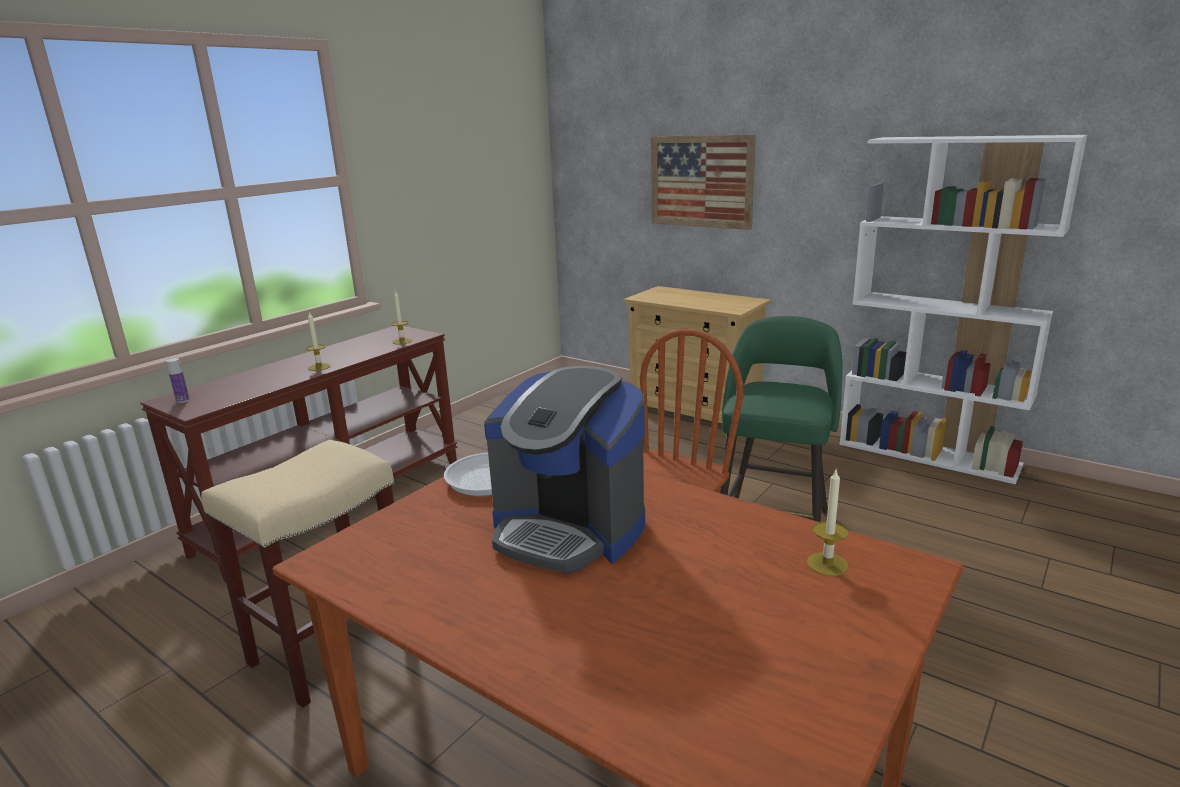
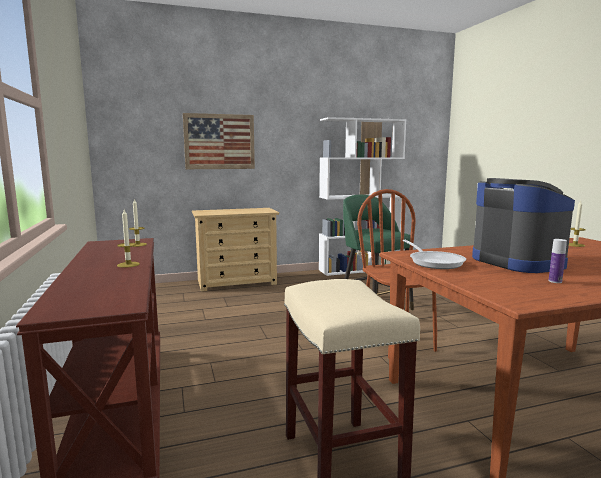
camera: 55 degrees left, 10 degrees down
bottle [166,358,190,403] -> bottle moved to [549,239,567,283]
coffee machine [484,366,645,573] -> coffee machine turned 90 degrees counterclockwise [472,178,575,273]

